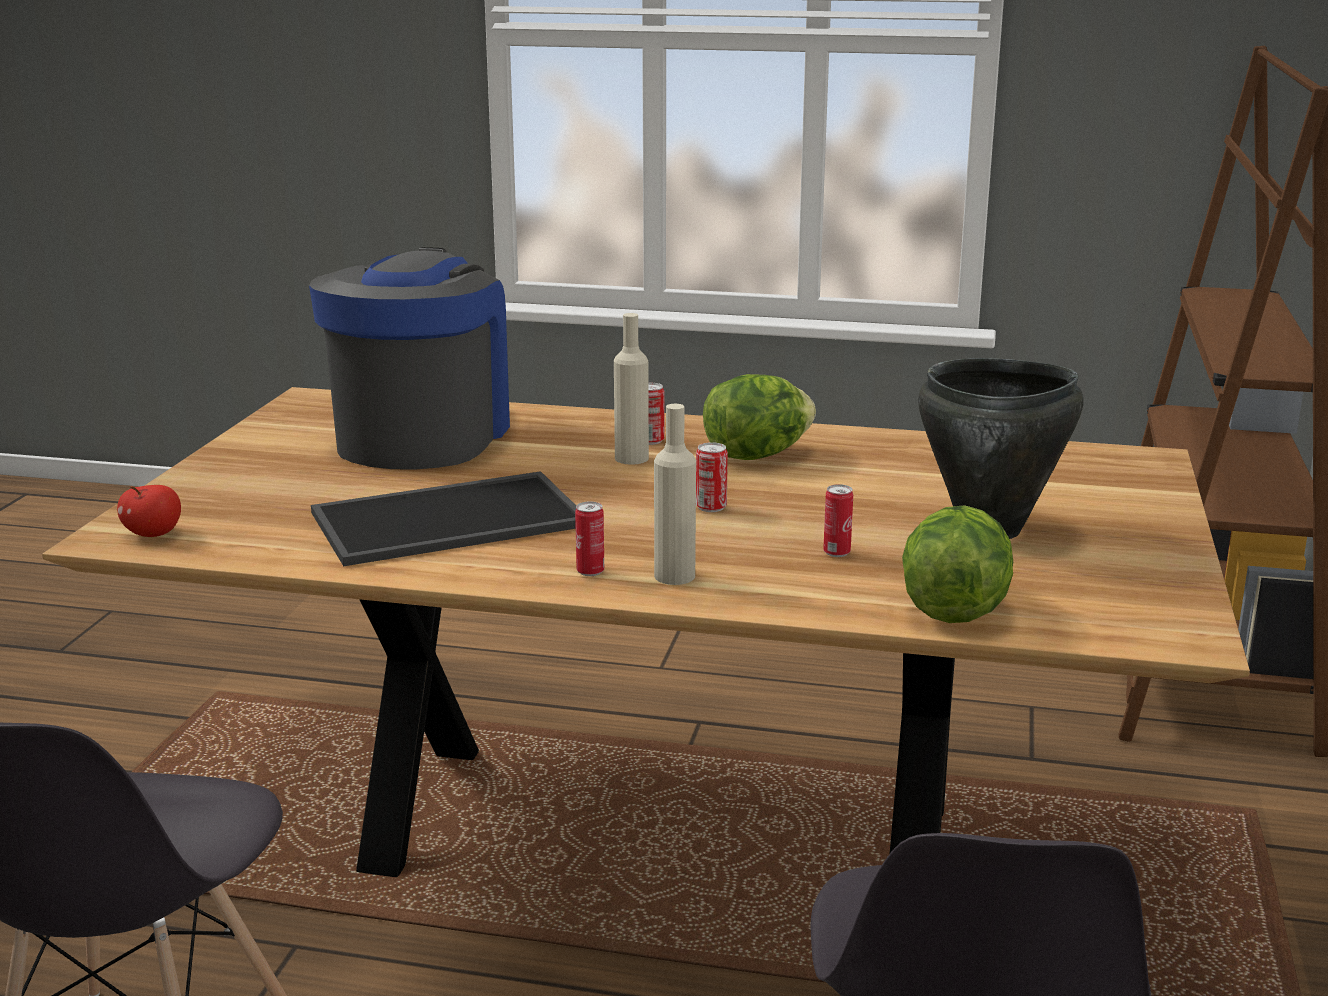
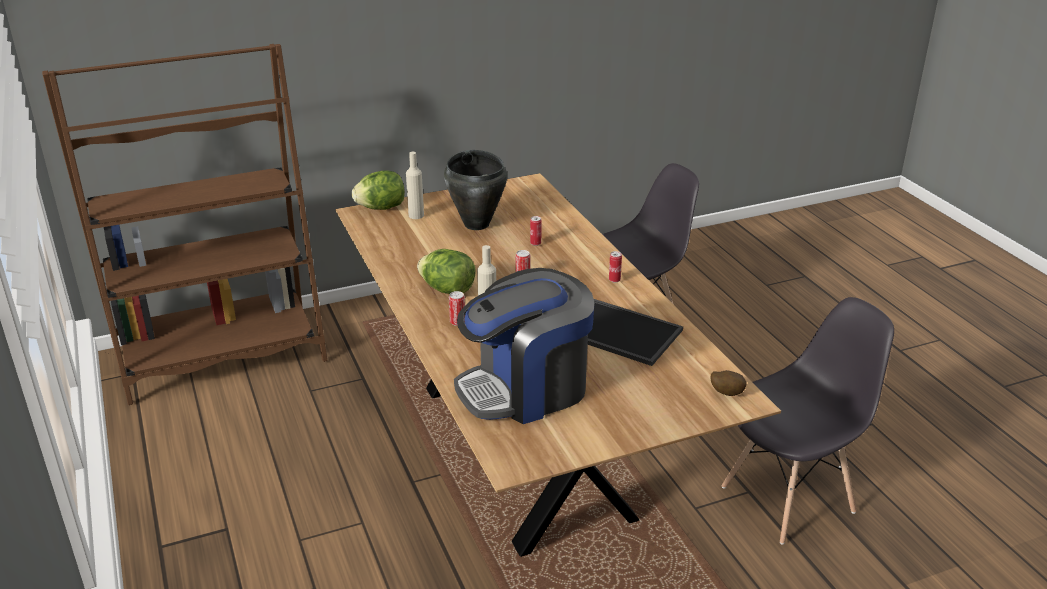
camera: 125 degrees left, 10 degrees up
apple [117,485,181,537] -> potato [711,370,747,396]
beige bottle [654,404,696,585] -> beige bottle moved to [406,152,424,219]
lettuce [902,505,1013,623] -> lettuce moved to [352,170,405,210]

